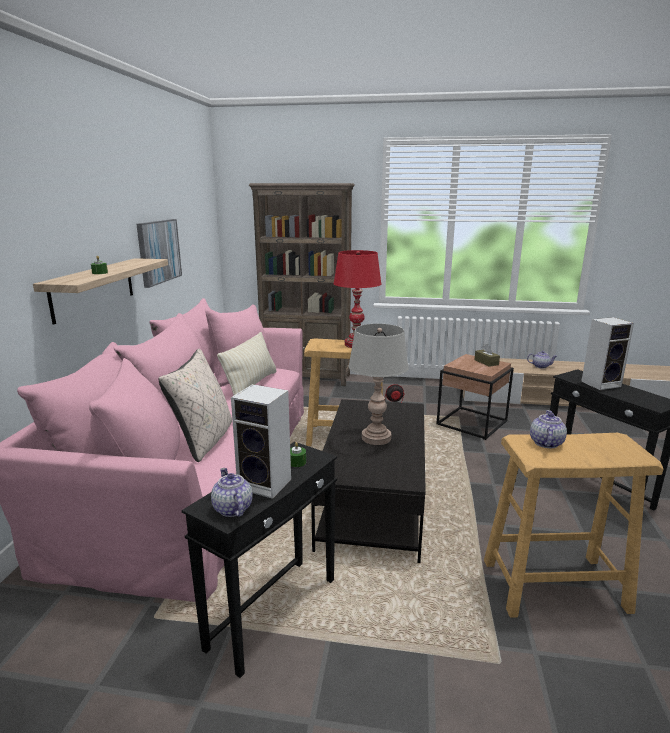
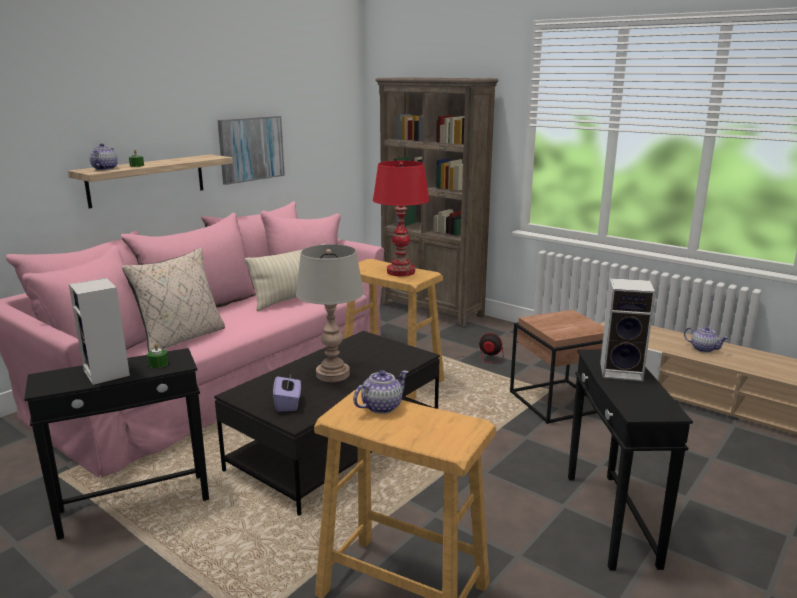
camera: 30 degrees right, 0 degrees up
teapot [211,468,253,517] -> teapot moved to [90,143,118,170]
brown tissue box [475,344,500,367] -> none
none -> purple tissue box [273,375,301,412]

